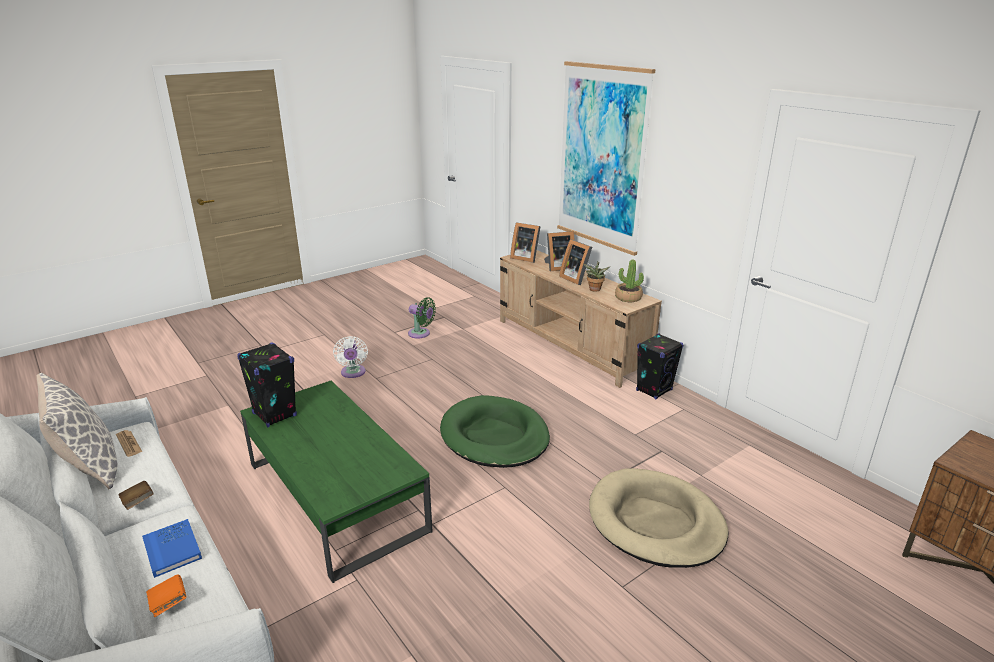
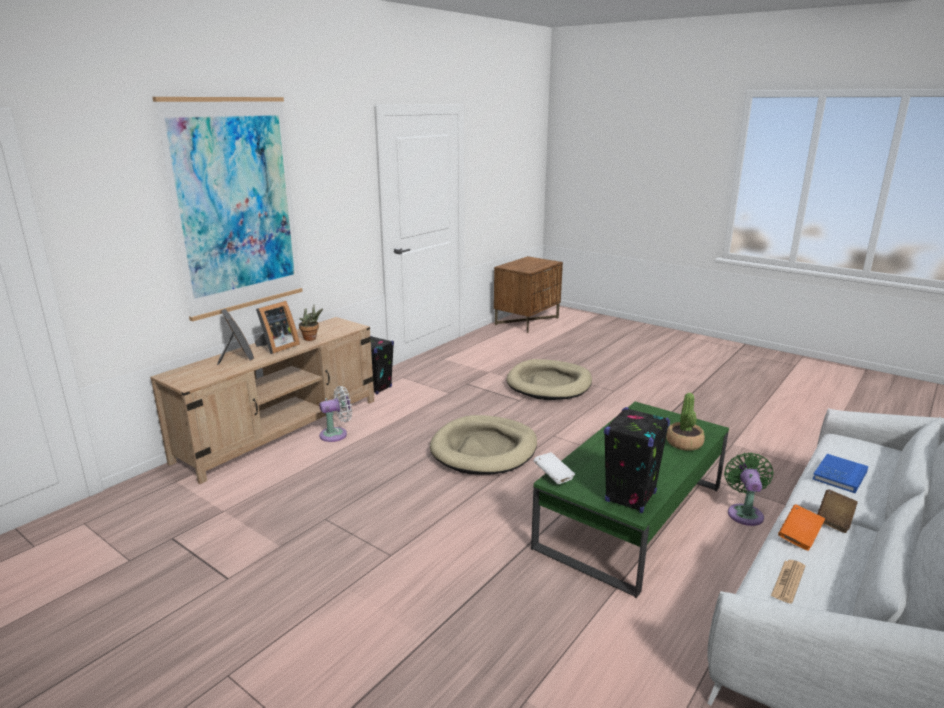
camera: 105 degrees left, 5 degrees down
pillow [37,373,118,489] -> none
orange book [146,574,187,617] -> orange book moved to [778,504,825,551]
white fan [333,336,368,378] -> white fan moved to [319,386,352,442]
green fan [408,297,436,339] -> green fan moved to [724,453,774,526]
green dog bed [440,395,550,468] -> beige dog bed [430,415,537,475]
picture frame [510,222,541,263] -> none
potted plant [615,259,644,302] -> potted plant moved to [666,393,705,451]
none -> white book [533,452,575,484]

